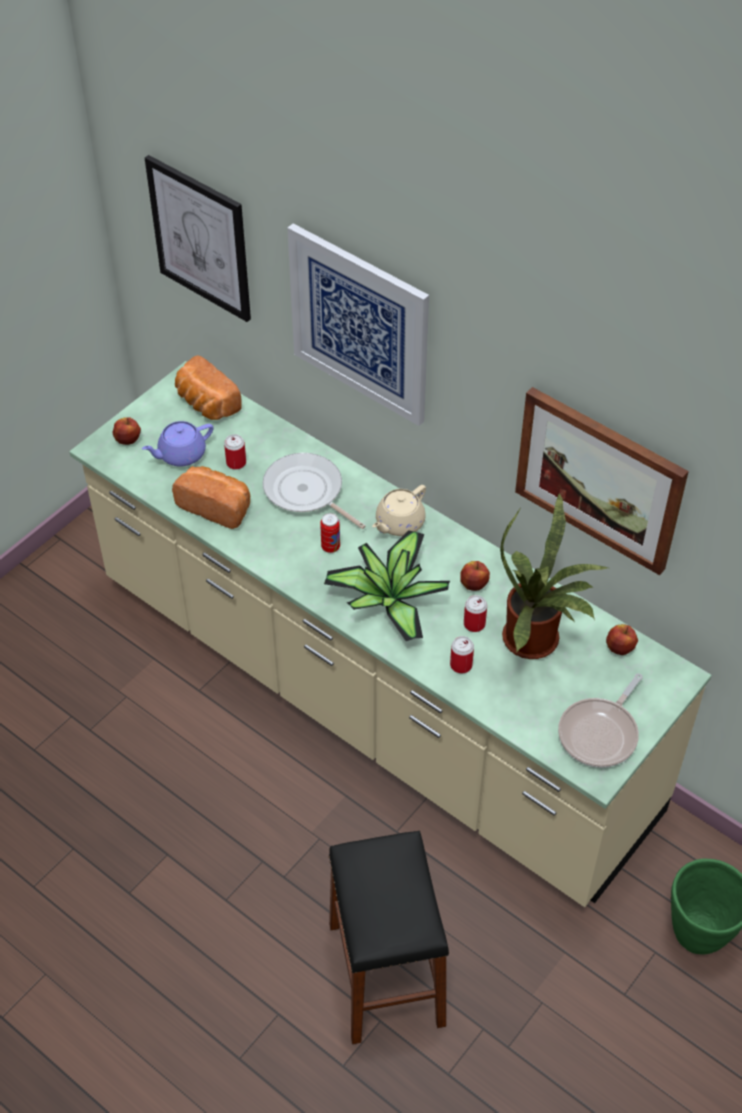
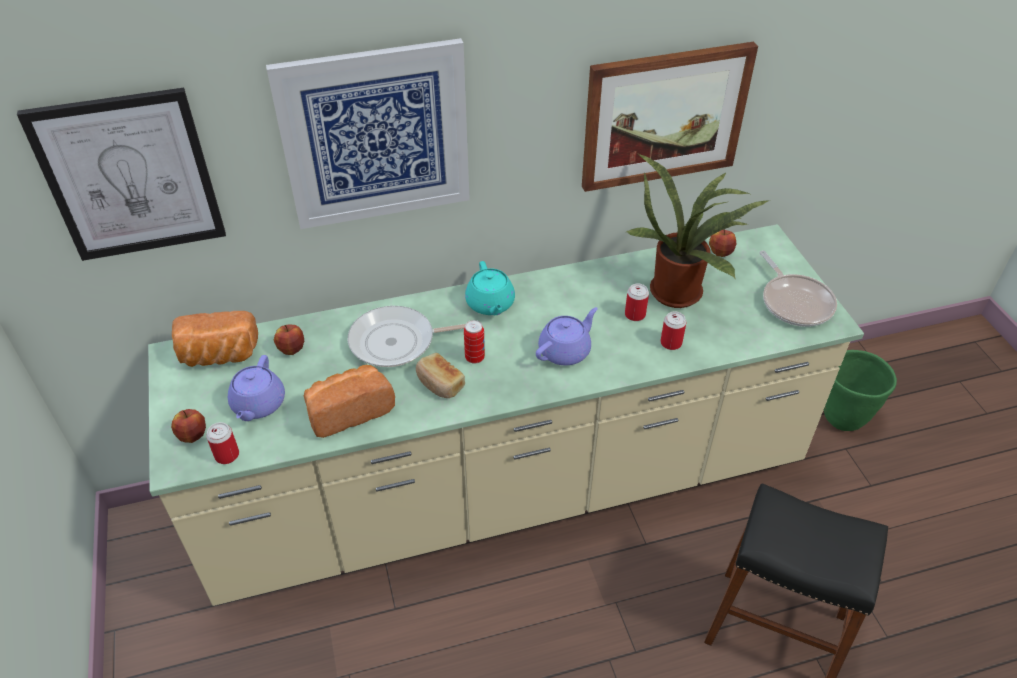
camera: 55 degrees left, 5 degrees down
can [224,434,246,469] -> can moved to [206,422,239,464]
potted plant [324,530,450,641] -> purple teapot [536,307,598,365]
beige teapot [372,485,426,536] -> turquoise teapot [465,261,515,315]
apple [460,561,490,591] -> apple moved to [273,324,304,355]
none -> bread [416,353,465,398]

